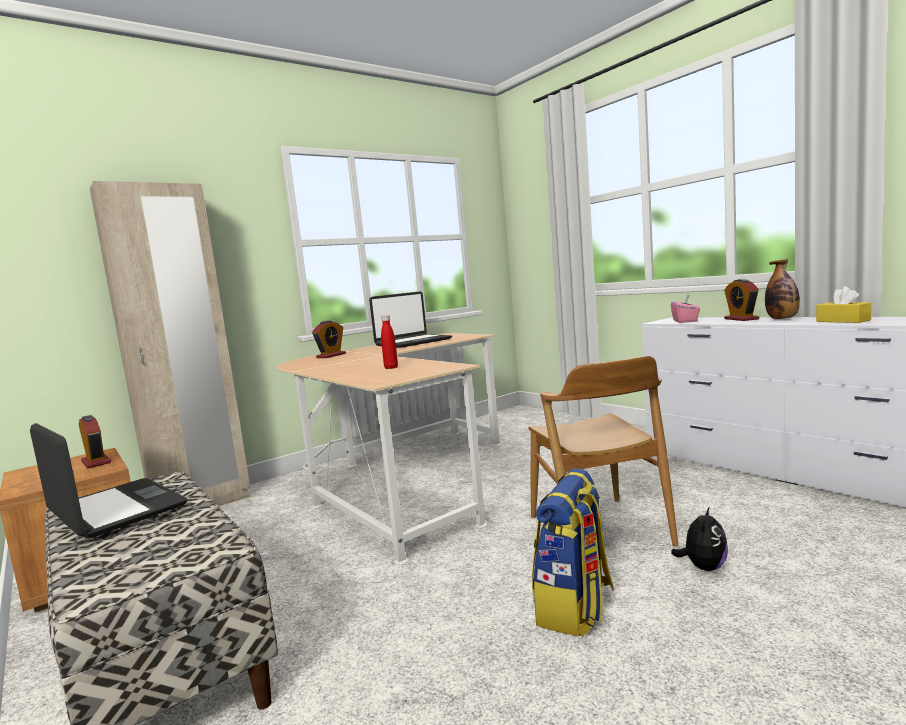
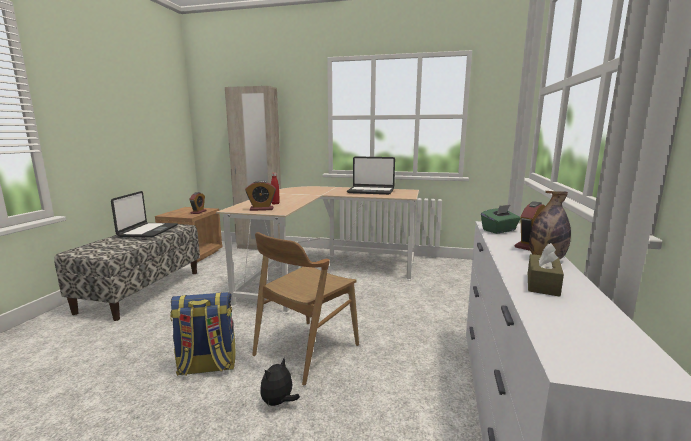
camera: 50 degrees right, 5 degrees up
alarm clock [312,320,346,358] -> alarm clock moved to [245,180,276,211]
pink tissue box [671,294,700,323] -> green tissue box [481,205,521,234]
plush toy [671,506,728,571] -> plush toy turned 135 degrees clockwise [260,358,300,406]
yellow tissue box [816,286,872,323] -> brown tissue box [528,243,564,297]

